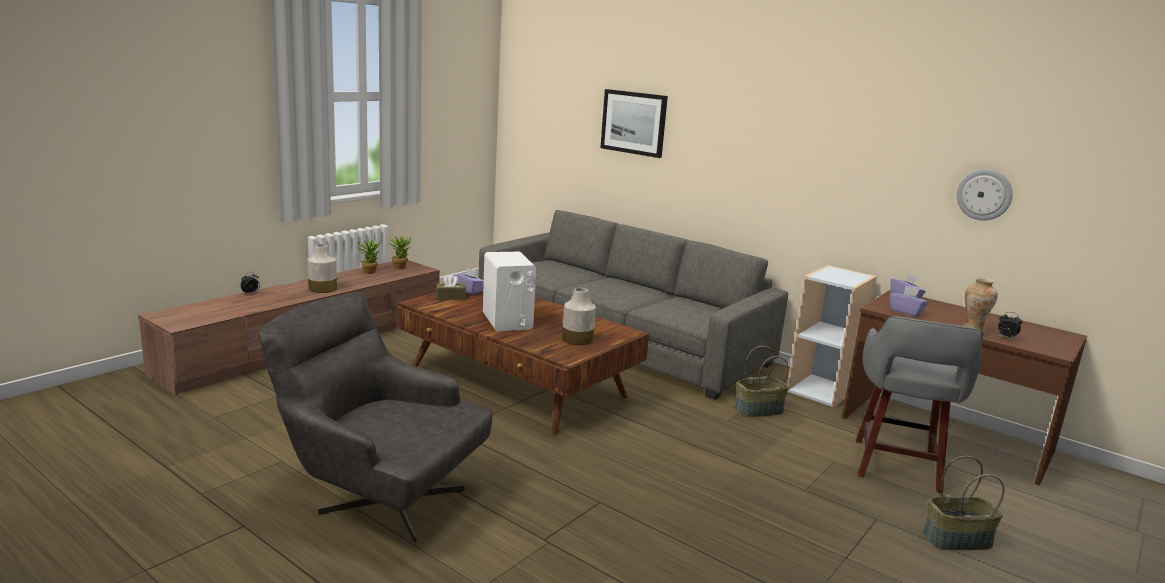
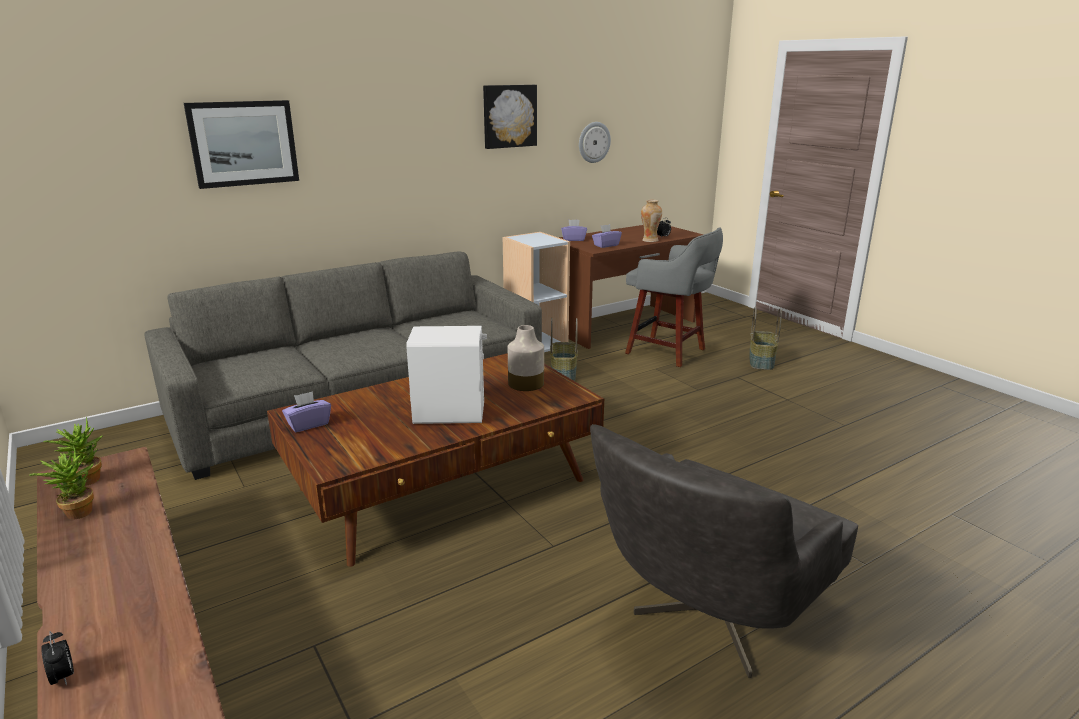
camera: 70 degrees left, 5 degrees up
beige vase [307,244,337,293] -> none
brown tissue box [436,274,466,300] -> none
none -> picture [483,85,537,149]

